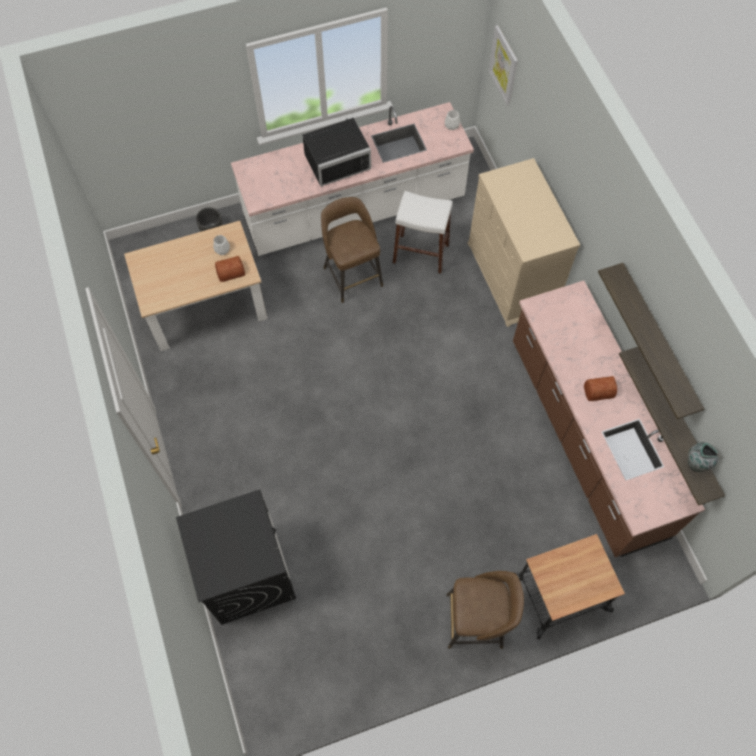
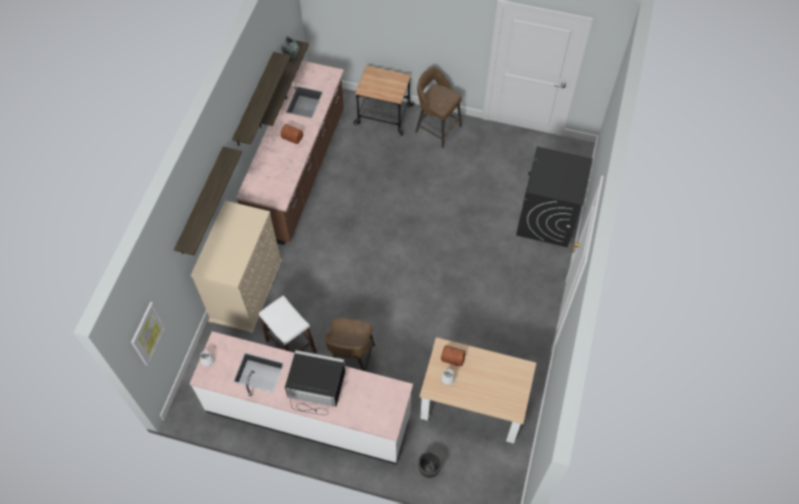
camera: 145 degrees left, 5 degrees down
none -> shelf [174,147,242,255]

